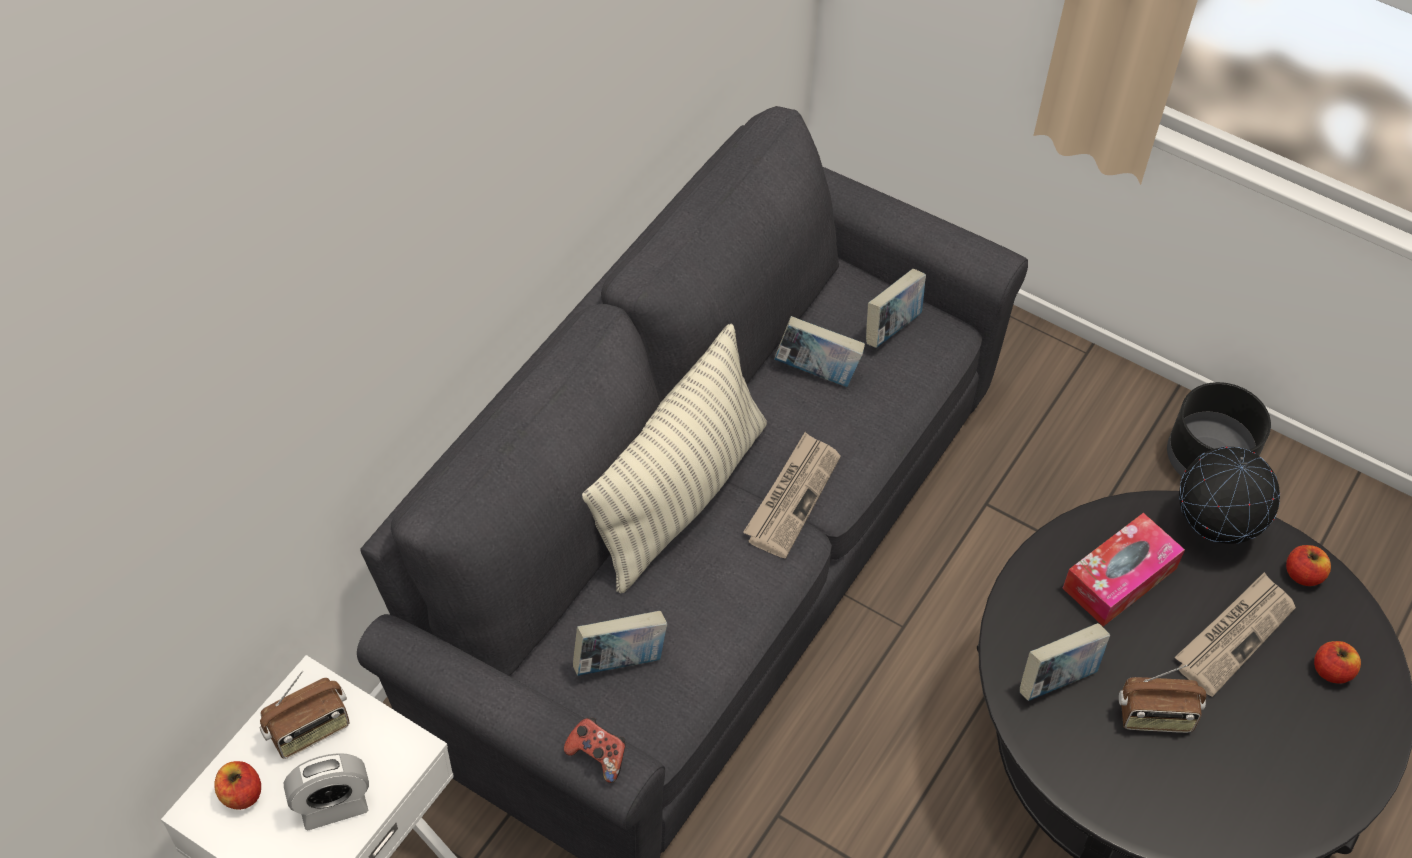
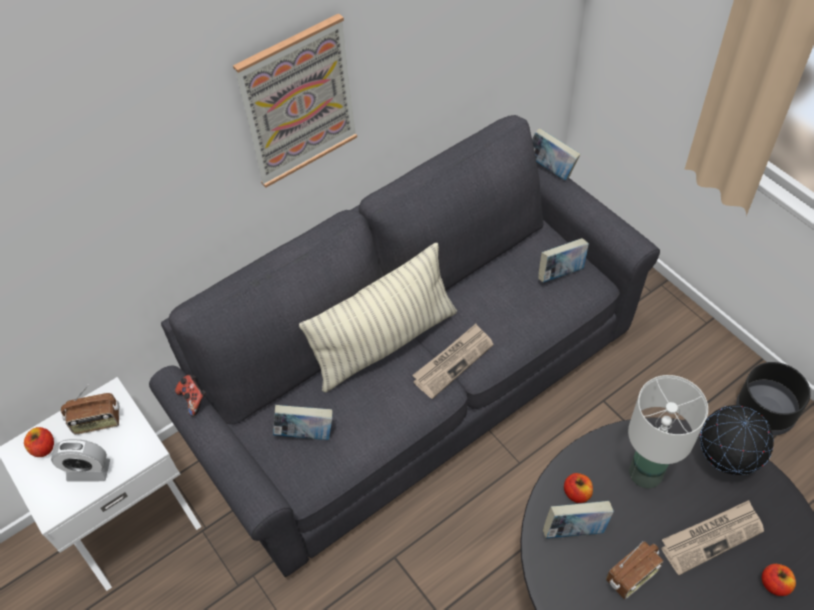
camera: 25 degrees right, 0 degrees up
game controller [564,718,626,783] -> game controller moved to [175,375,206,416]
book [774,316,865,387] -> book moved to [532,128,580,181]
tissue box [1063,513,1185,626] -> white table lamp [628,375,708,488]
radio [1119,665,1206,733] -> radio turned 60 degrees counterclockwise [606,541,663,599]
apple [1286,545,1331,586] -> apple moved to [564,473,593,503]
none -> picture [233,13,357,188]

